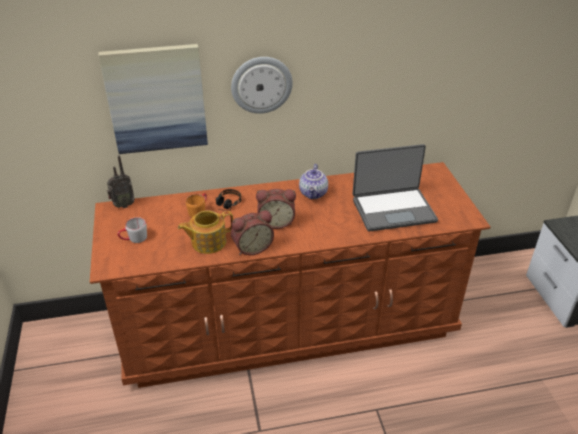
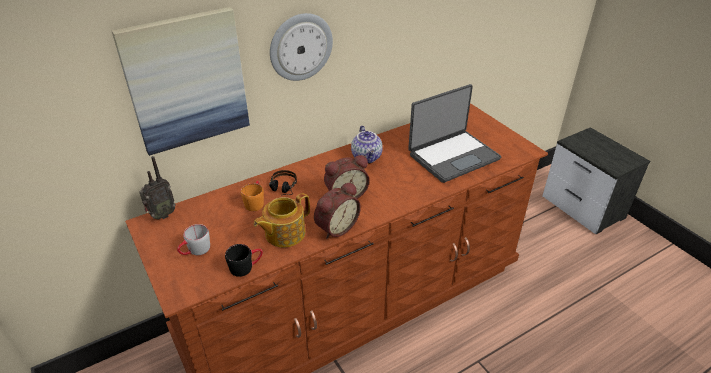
camera: 20 degrees left, 0 degrees up
none -> black mug [225,244,263,277]

